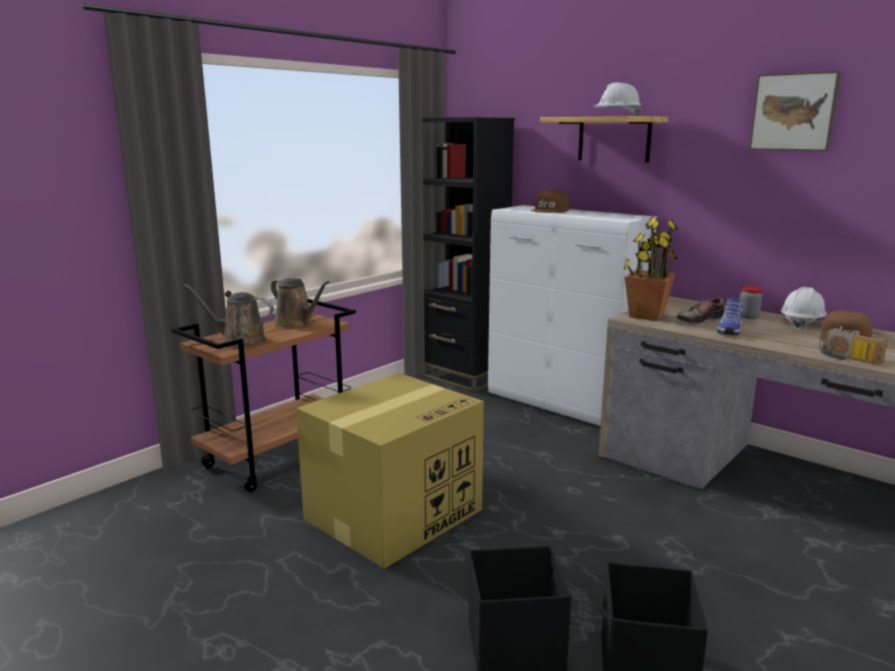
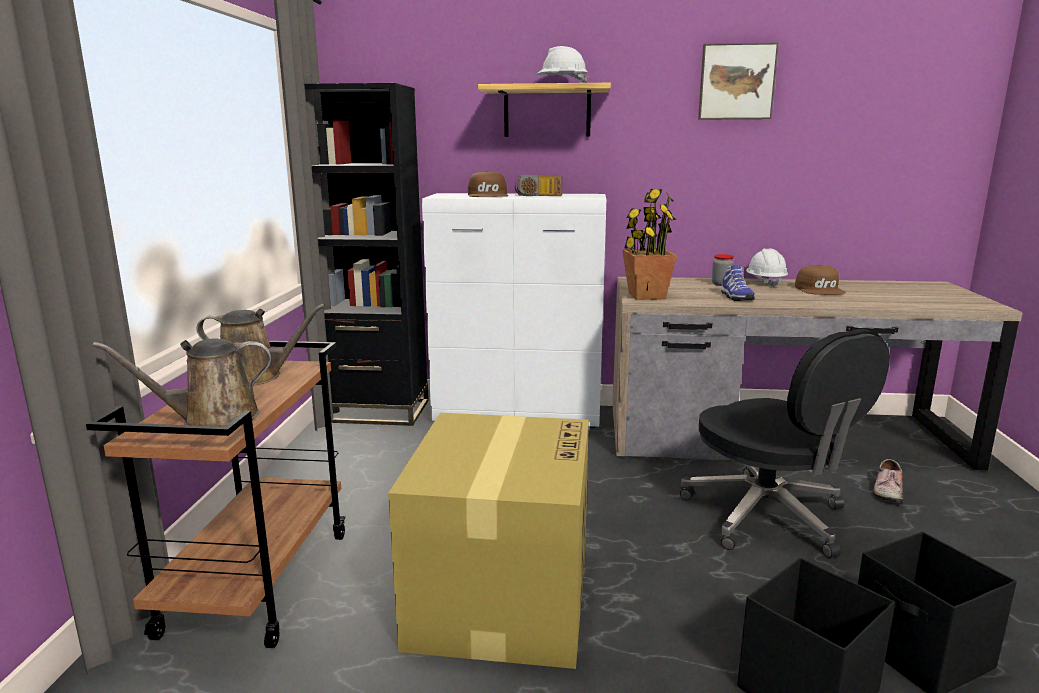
camera: 35 degrees left, 0 degrees up
shoe [677,298,725,323] -> shoe moved to [872,459,903,504]
radio [819,329,887,366] -> radio moved to [515,175,562,196]
none -> black office chair [680,329,890,558]

